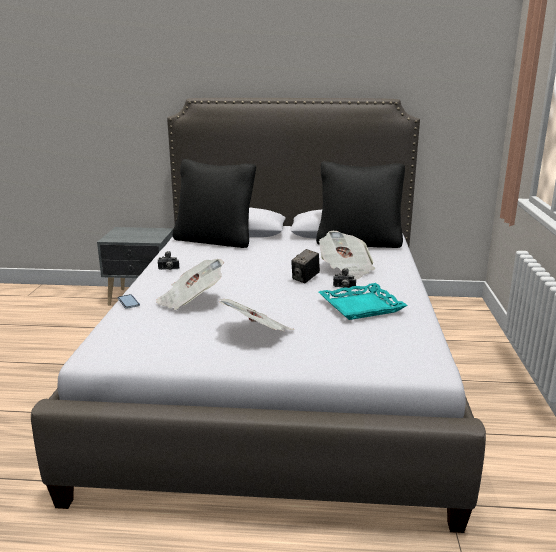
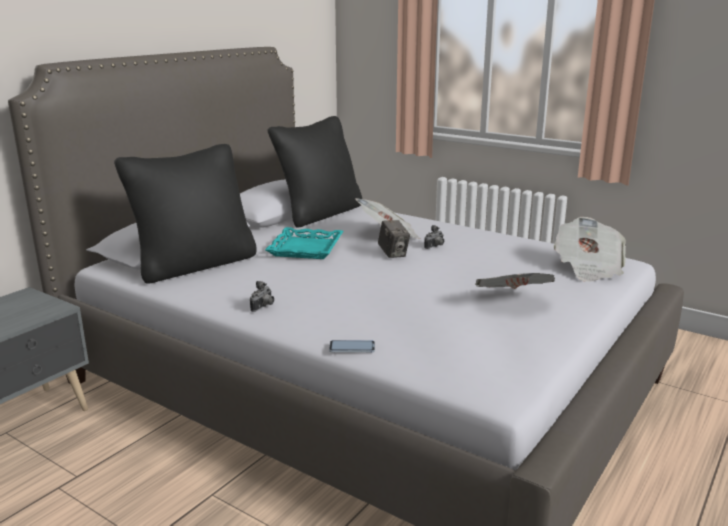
camera: 60 degrees left, 0 degrees up
newspaper [156,259,224,310] -> newspaper moved to [554,217,626,282]
turquoise tray [319,283,408,320] -> turquoise tray moved to [265,227,343,259]

